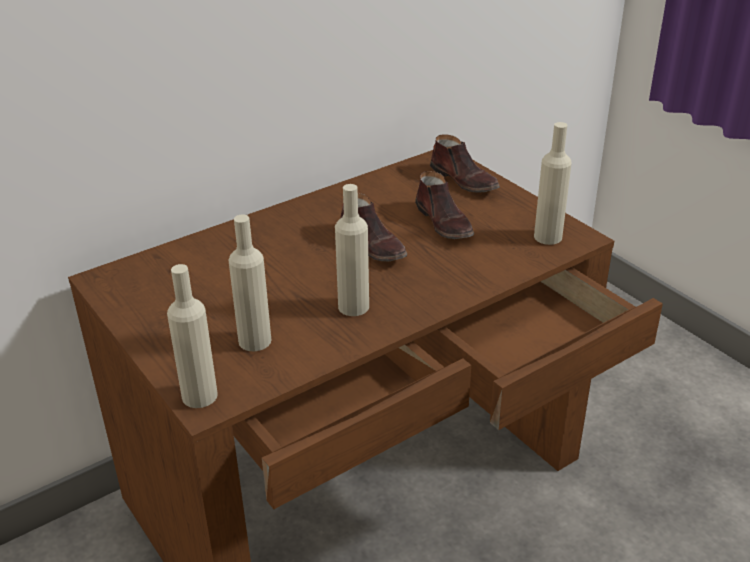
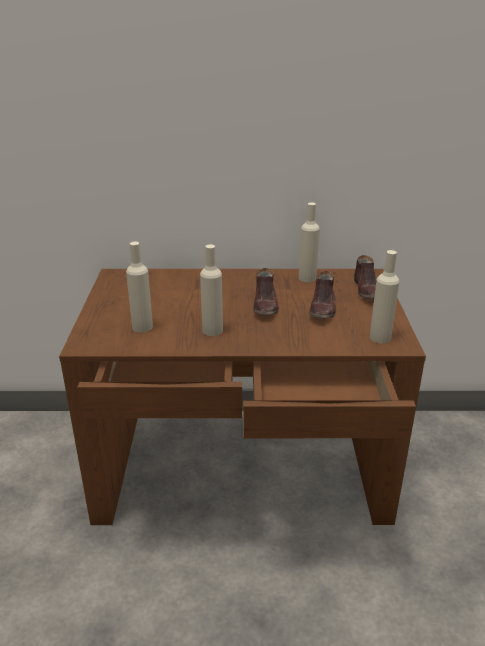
camera: 35 degrees right, 5 degrees down
beige bottle [167,264,218,408] -> beige bottle moved to [299,202,320,282]

